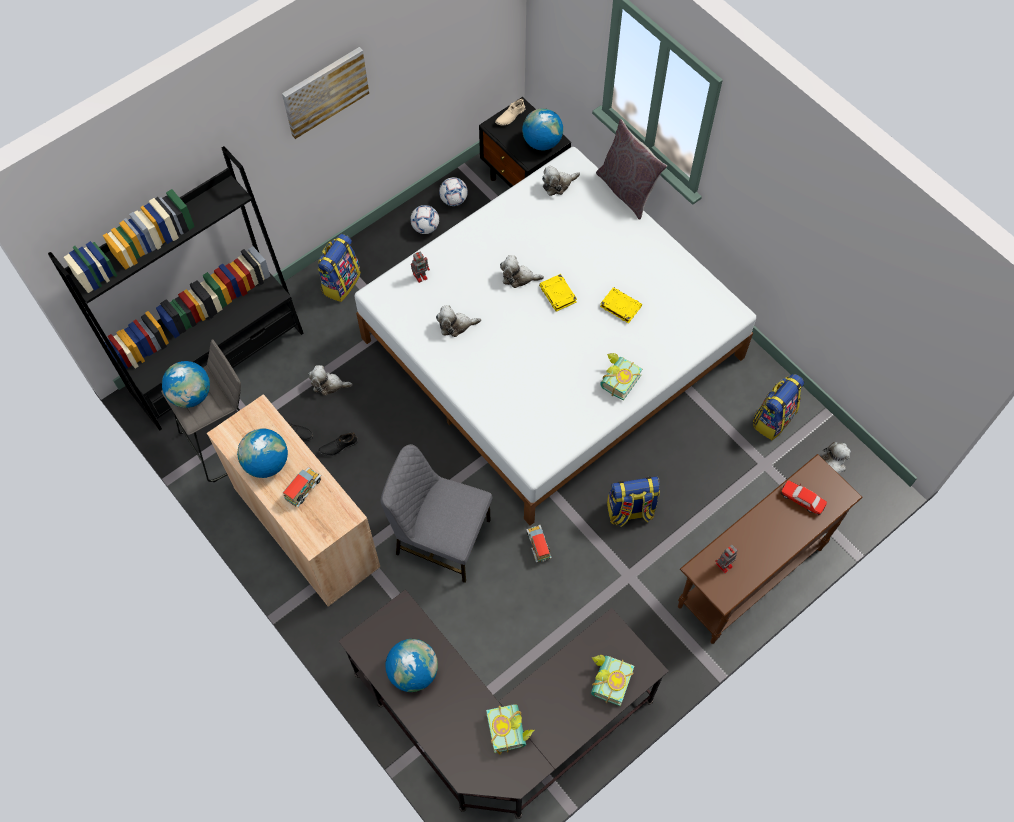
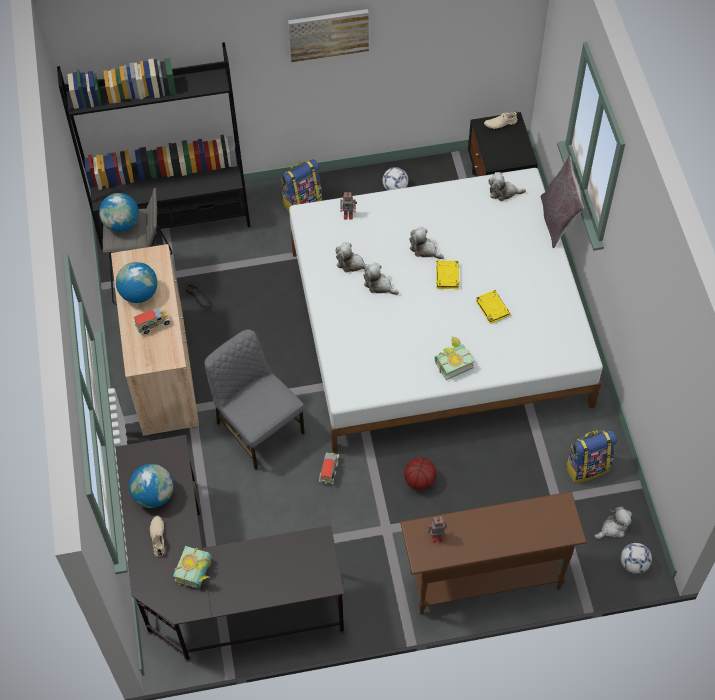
camera: 30 degrees right, 5 degrees down
plush toy [308,365,352,396] -> plush toy moved to [363,262,399,295]
black shoe [318,432,358,456] -> none
football [439,177,468,206] -> football moved to [621,543,652,574]
globe [522,108,563,150] -> none
book [591,655,634,706] -> none
backpack [607,476,660,527] -> basketball [404,457,437,490]
toy car [780,480,827,515] -> none
none -> beige shoe [150,516,165,557]

